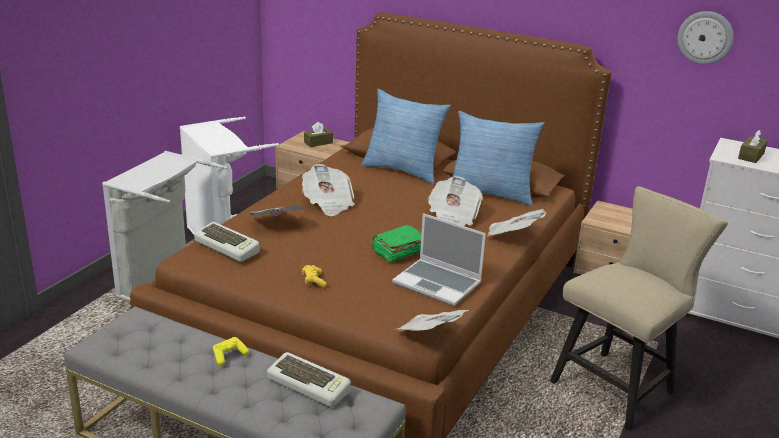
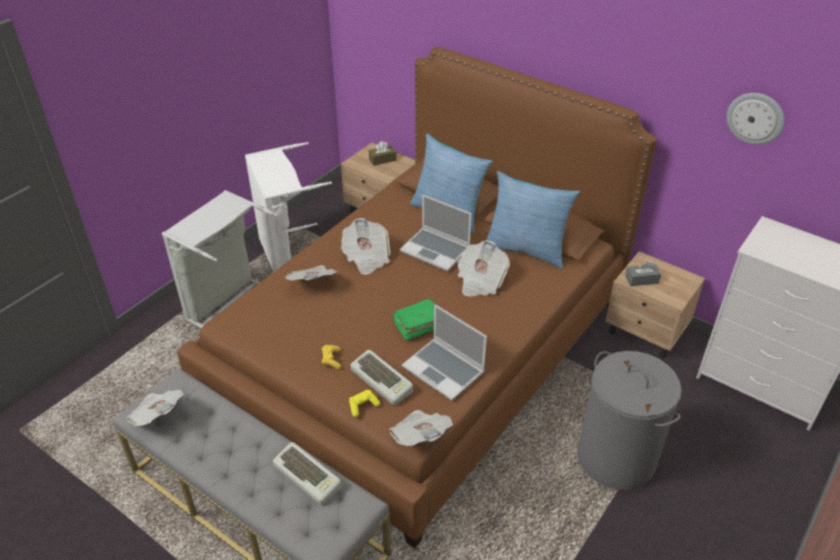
camera: 10 degrees right, 15 degrees up
keyboard [194,222,259,262] -> keyboard moved to [350,350,413,405]
yellow game controller [213,337,249,366] -> yellow game controller moved to [349,390,380,417]
newspaper [487,209,546,236] -> newspaper moved to [126,389,184,426]
beige chair [550,186,728,431] -> grey laundry basket [577,351,682,490]
brown tissue box [738,129,768,163] -> none
none -> laptop [400,195,472,271]
none -> grey tissue box [626,261,661,286]

